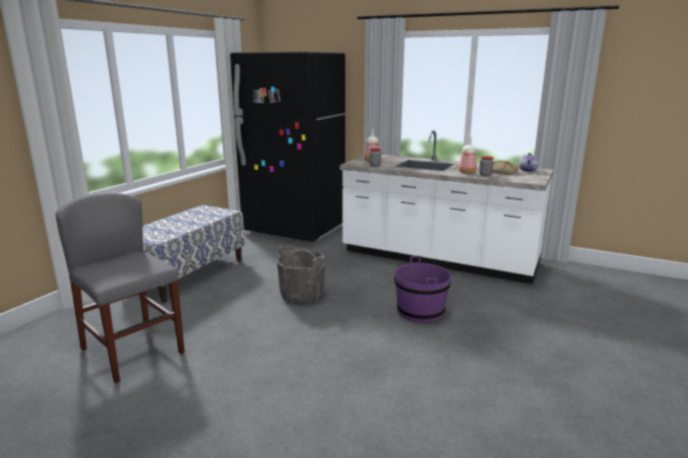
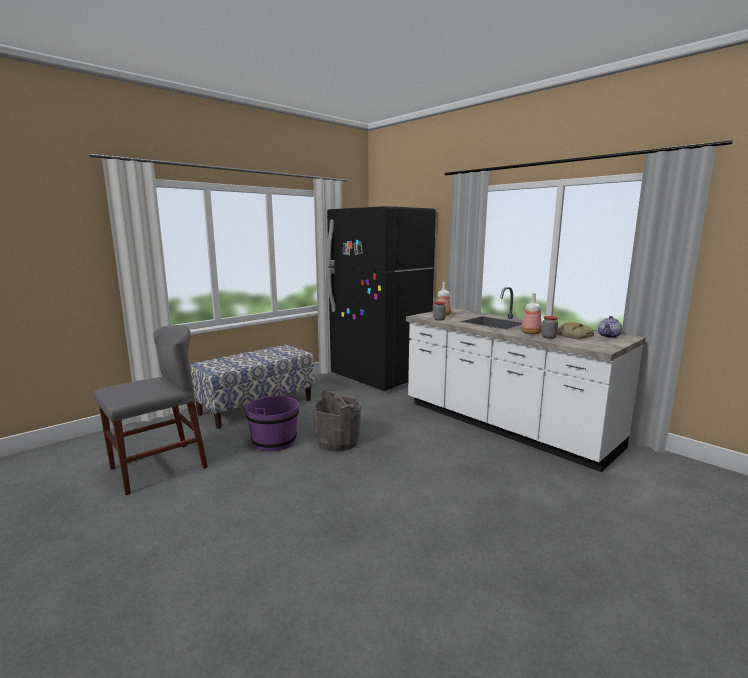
camera: 20 degrees right, 5 degrees down
grey chair [55,193,185,383] -> grey chair turned 75 degrees clockwise [94,325,208,495]
purple bucket [394,256,452,323] -> purple bucket moved to [245,389,299,451]

